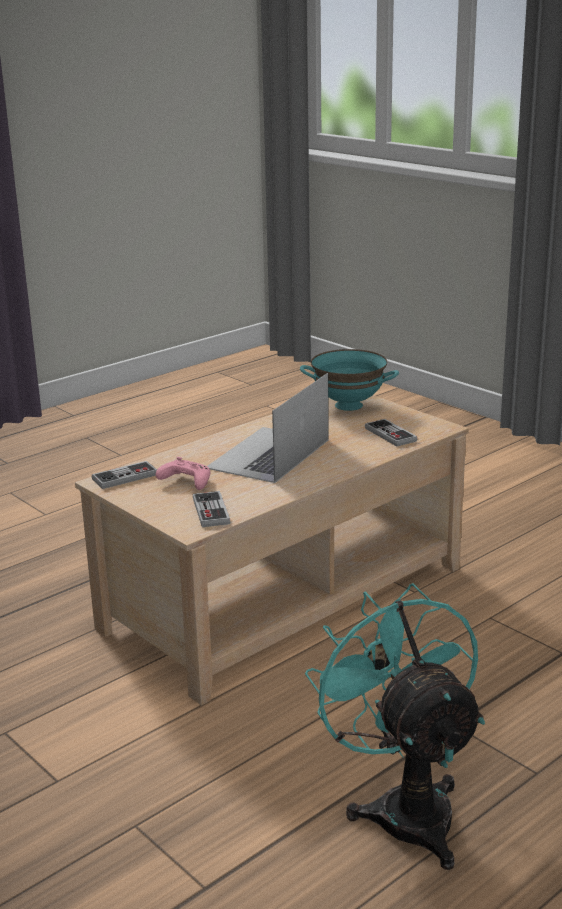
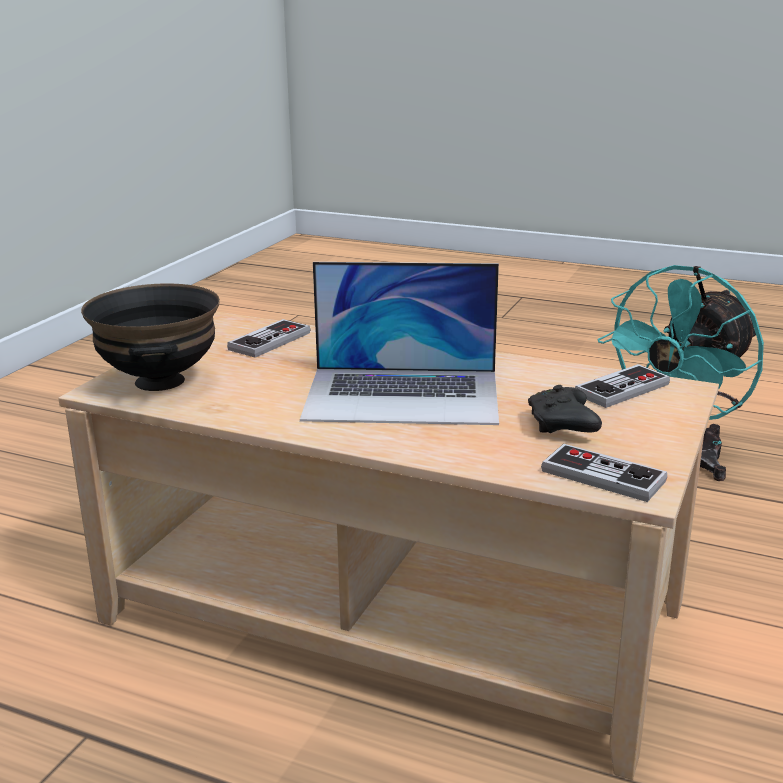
camera: 115 degrees left, 0 degrees up
pink game controller [156,457,210,490] -> black game controller [528,385,602,433]
turquoise bowl [300,349,399,411] -> black bowl [81,283,220,391]

